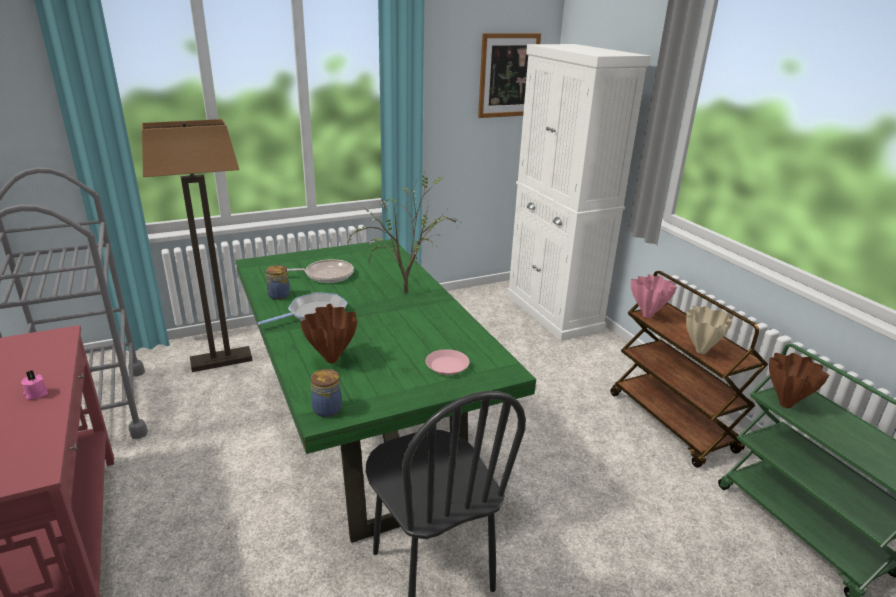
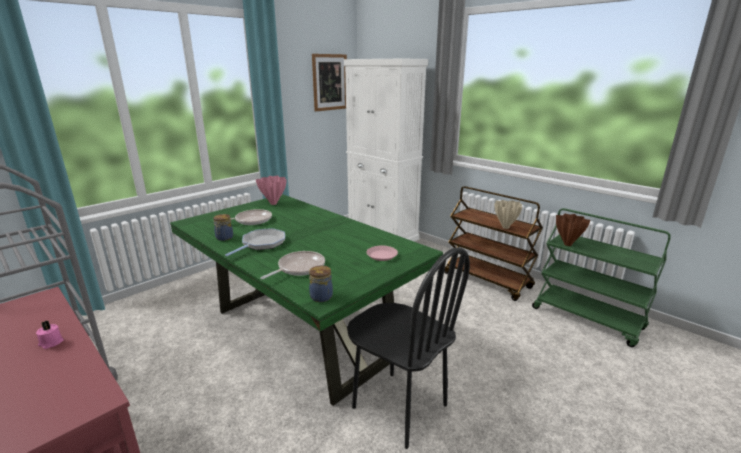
camera: 20 degrees left, 5 degrees down
floor lamp [142,119,253,372] -> none
brown vase [300,304,358,363] -> frying pan [260,251,325,279]
potted plant [347,173,460,293] -> none
pink vase [631,274,677,318] -> pink vase moved to [256,176,287,205]

